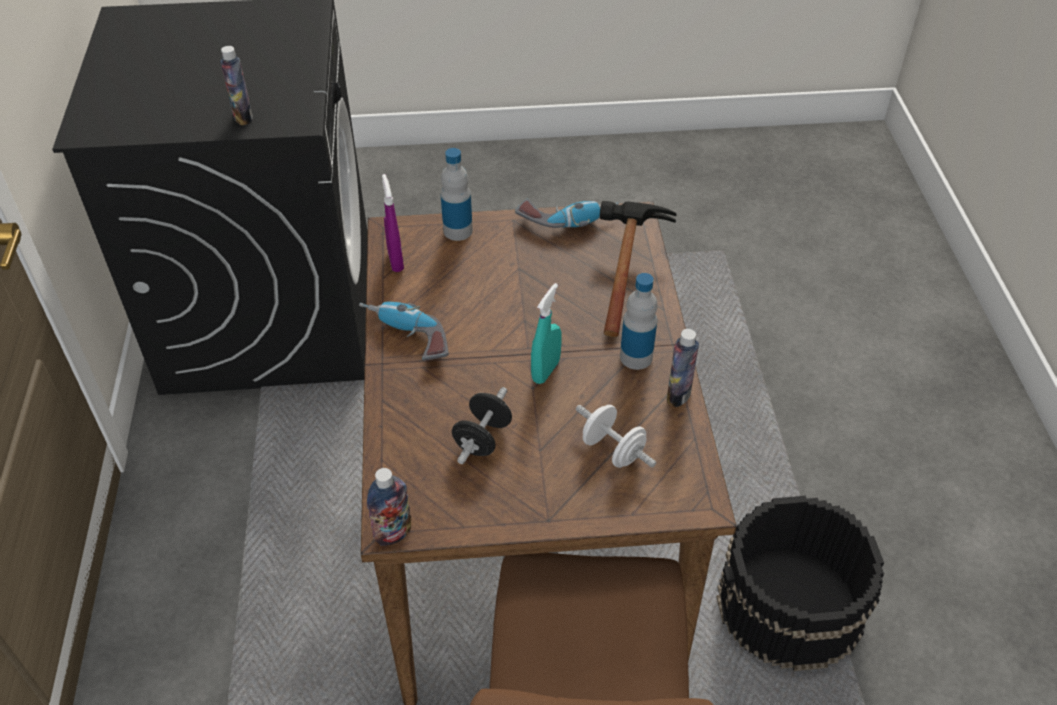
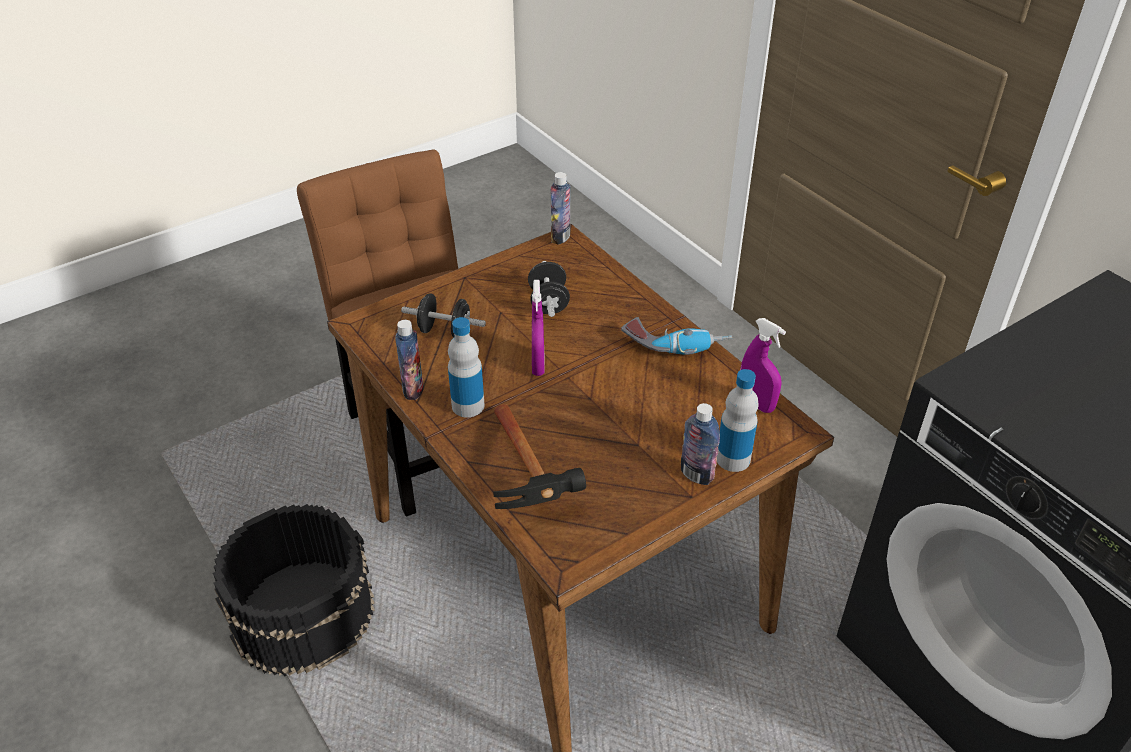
camera: 150 degrees right, 5 degrees down
bottle [220,46,253,126] -> bottle moved to [681,403,720,485]
power drill [515,198,619,228] -> none
turquoise spray bottle [531,283,562,384] -> purple spray bottle [532,280,544,376]
white dumbbell [576,405,656,468] -> black dumbbell [401,293,486,338]

